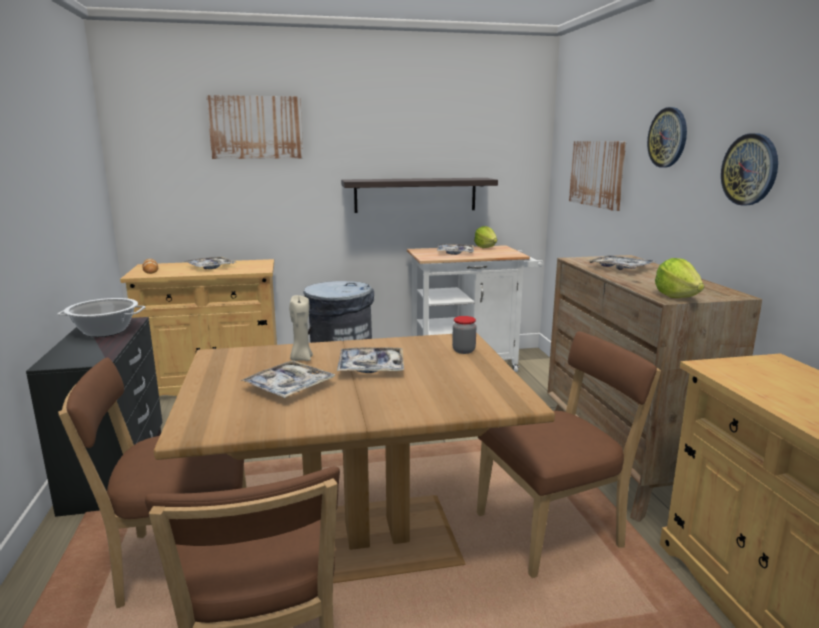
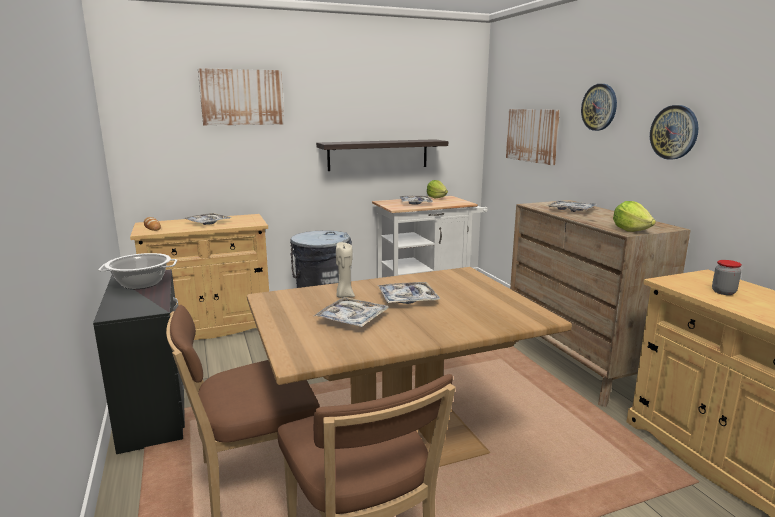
camera: 10 degrees left, 0 degrees up
jar [452,316,476,354] -> jar moved to [712,260,742,295]
brown chair [477,331,661,578] -> none

